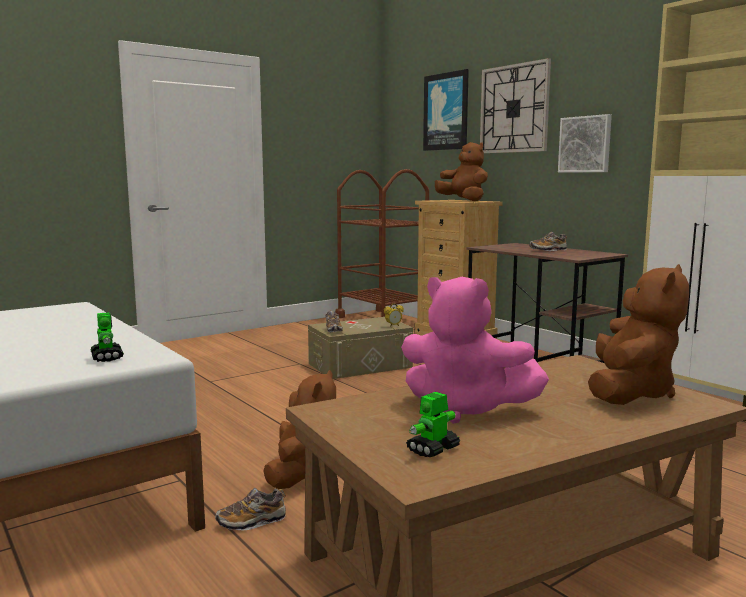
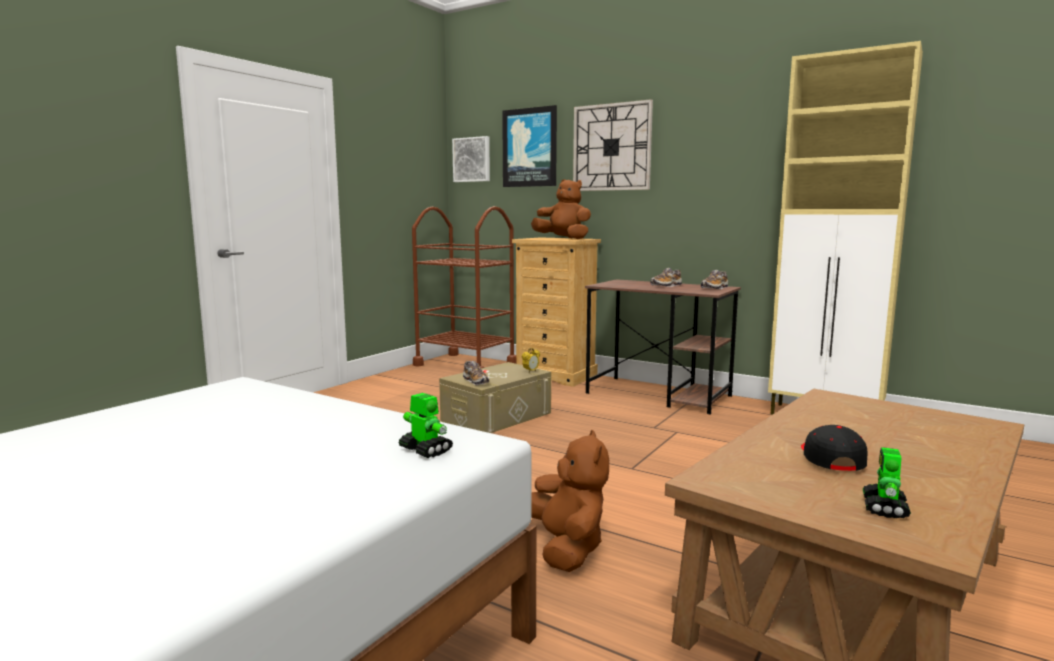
camera: 20 degrees left, 0 degrees up
shoe [215,488,286,530] -> shoe moved to [701,270,728,289]
pink plush toy [401,277,549,424] -> black cap [801,425,867,471]
picture [558,114,612,173] -> picture moved to [452,136,490,182]
brown plush toy [588,264,689,405] -> none

